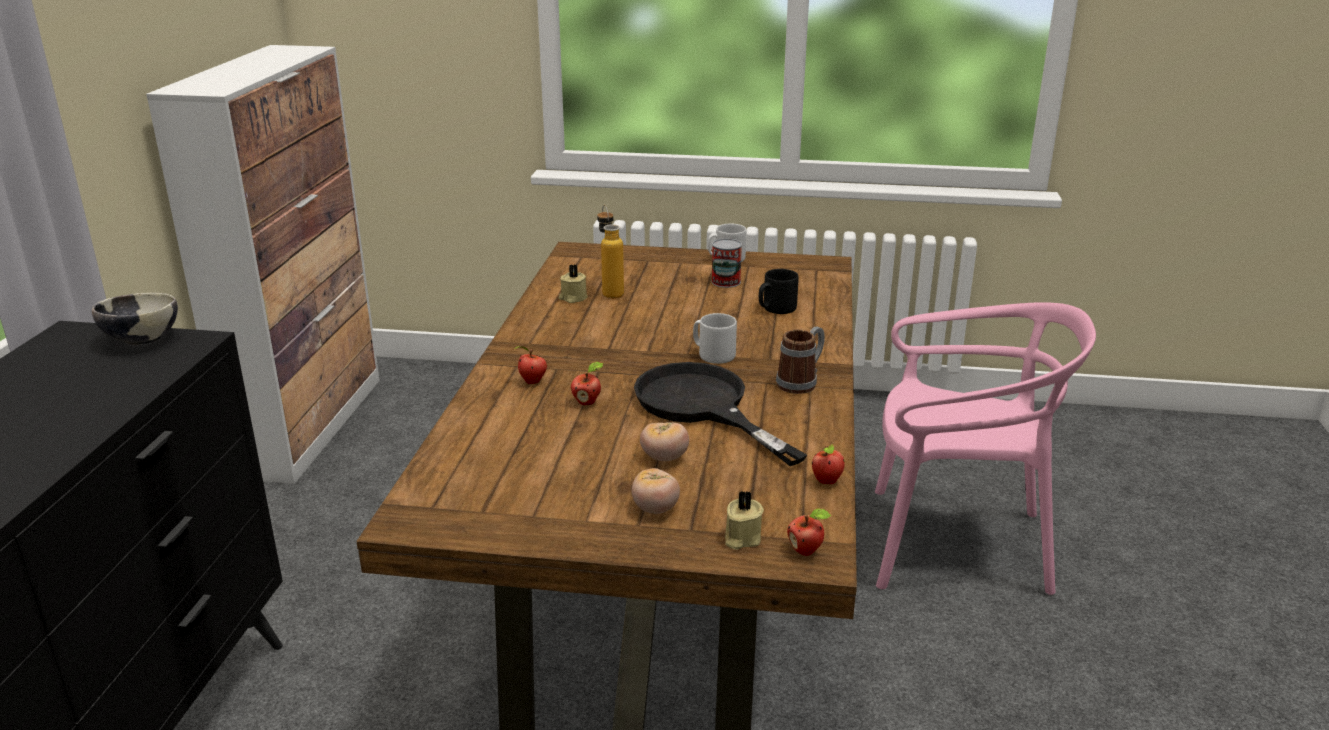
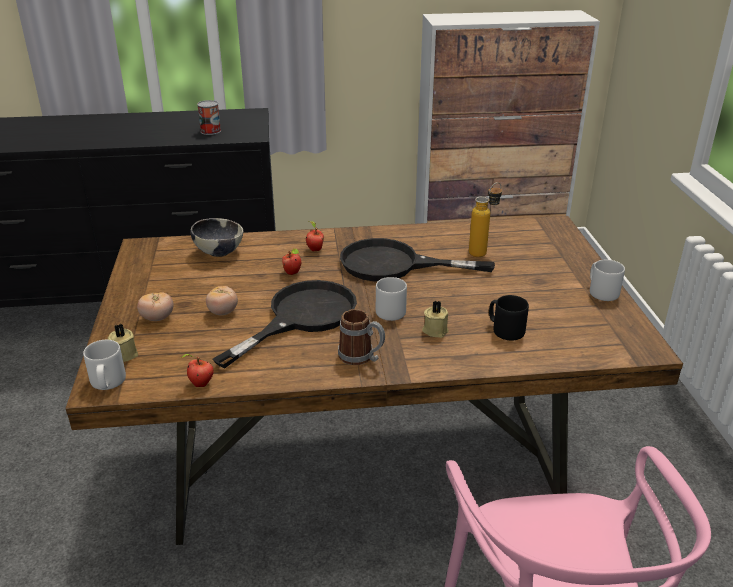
camera: 75 degrees right, 5 degrees up
bowl [92,293,178,345] -> bowl moved to [190,218,243,257]
beige candle [559,265,588,303] -> beige candle moved to [422,301,449,338]
can [711,238,742,288] -> can moved to [197,100,221,135]
apple [787,508,832,556] -> grey mug [83,340,126,390]
none -> black frying pan [340,238,495,281]

